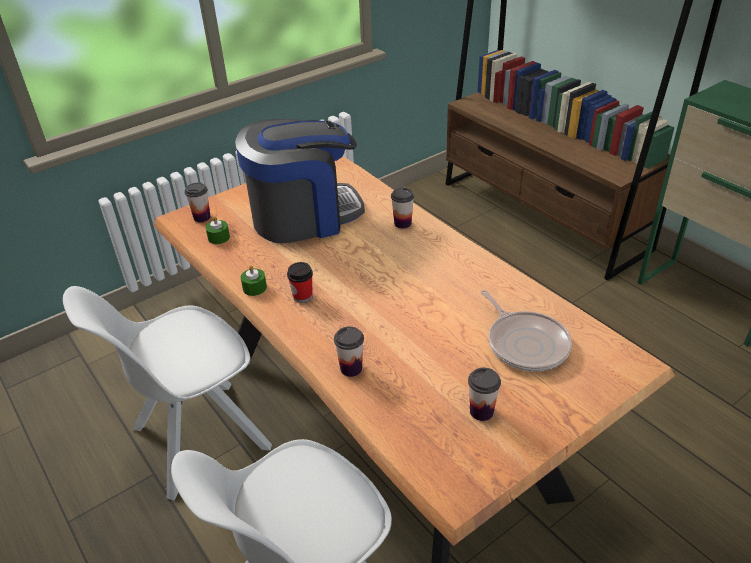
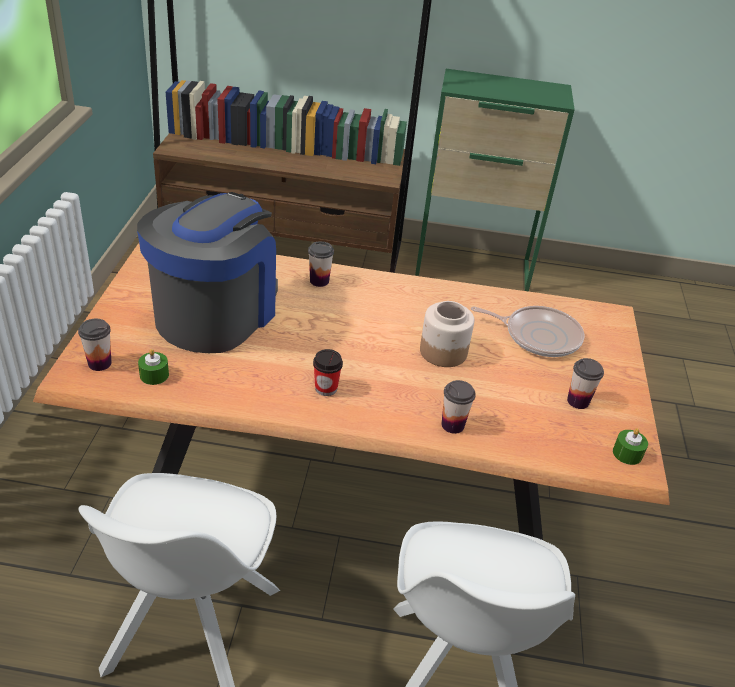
camera: 50 degrees left, 0 degrees up
green candle [241,265,267,296] -> green candle moved to [613,428,648,465]
none -> jar [420,301,474,367]

